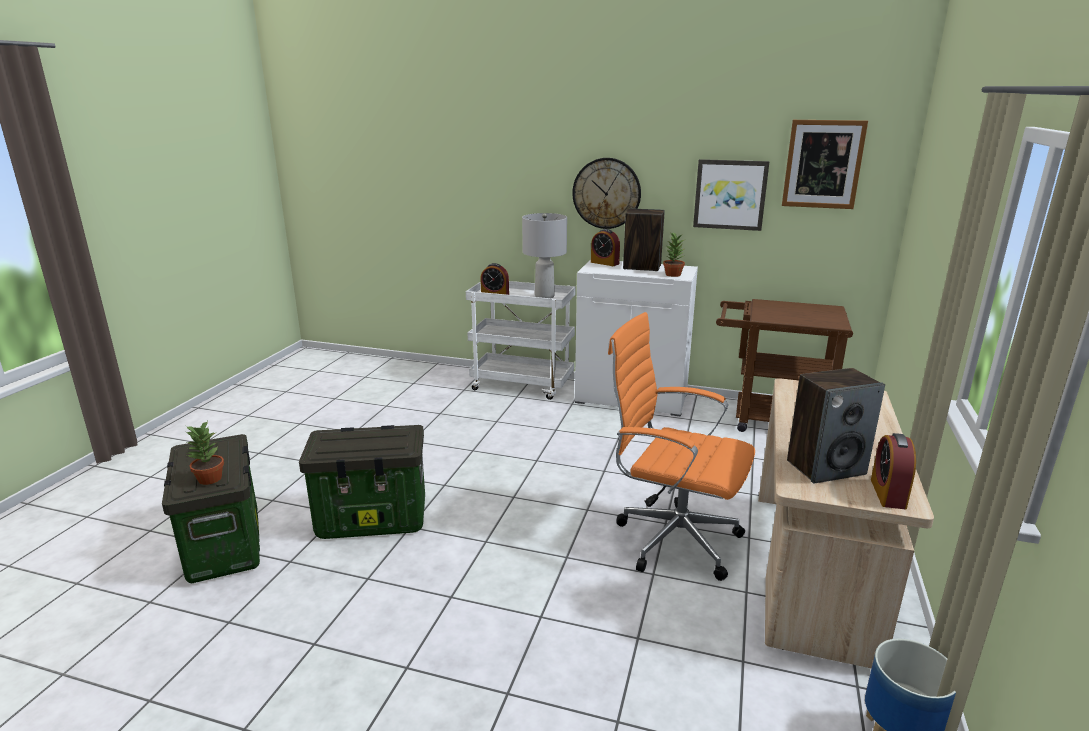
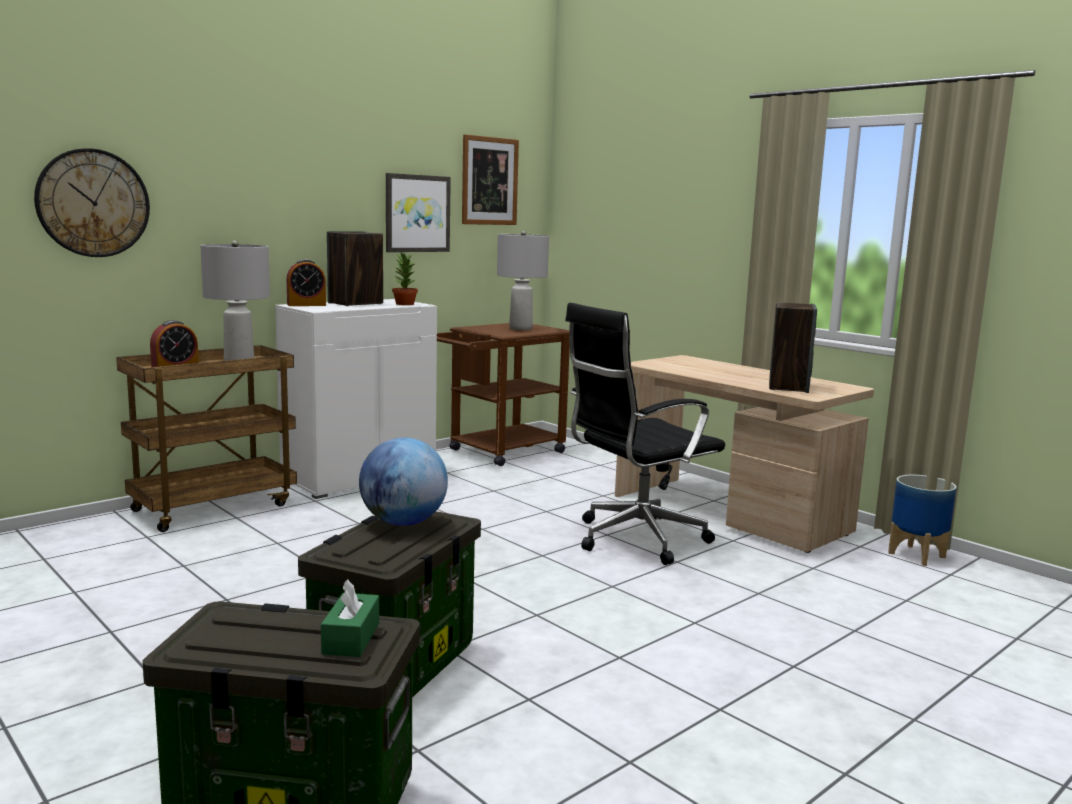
camera: 60 degrees left, 10 degrees down
potted plant [186,421,224,485] -> green tissue box [321,579,379,657]
white cart [466,281,576,400] -> brown cart [116,345,297,532]
wall clock [572,158,641,229] -> wall clock moved to [34,148,150,257]
orange office chair [608,312,755,581] -> black office chair [565,303,725,565]
alarm clock [871,433,916,509] -> none
none -> globe [359,438,448,526]
none -> grey table lamp [497,231,549,330]

